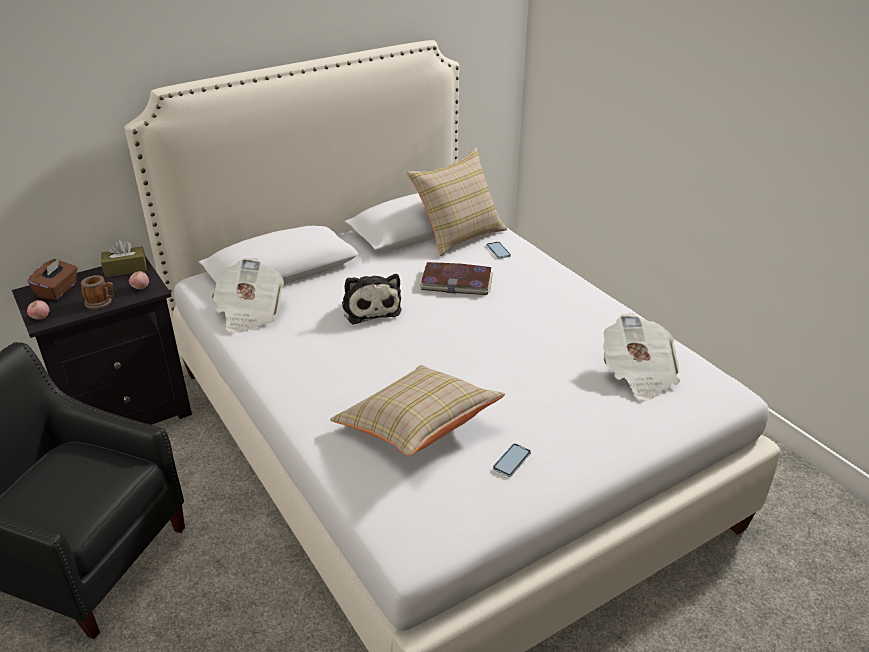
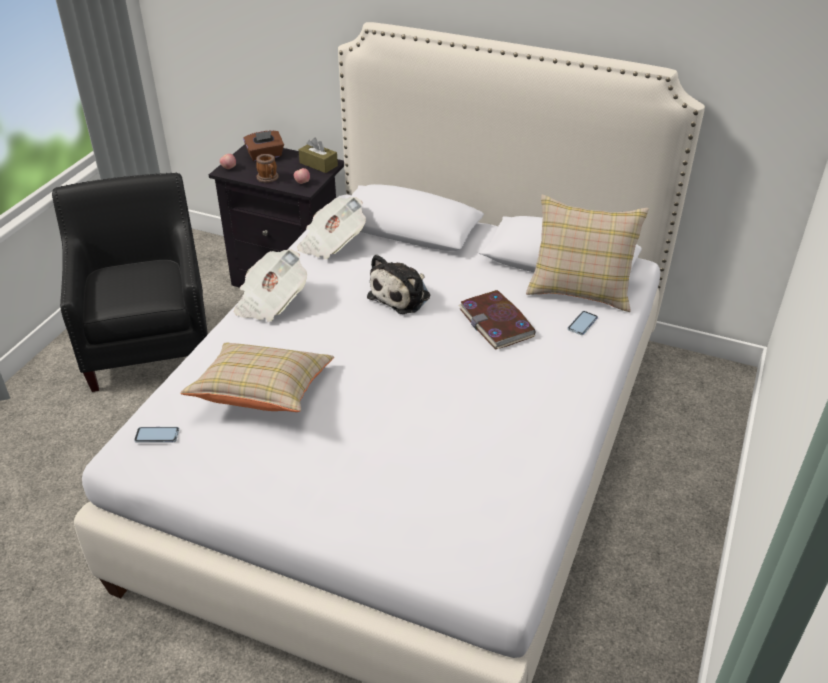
camera: 55 degrees right, 5 degrees up
phone [493,443,531,477] -> phone moved to [134,427,179,443]
newspaper [603,313,680,402] -> newspaper moved to [234,249,307,322]

